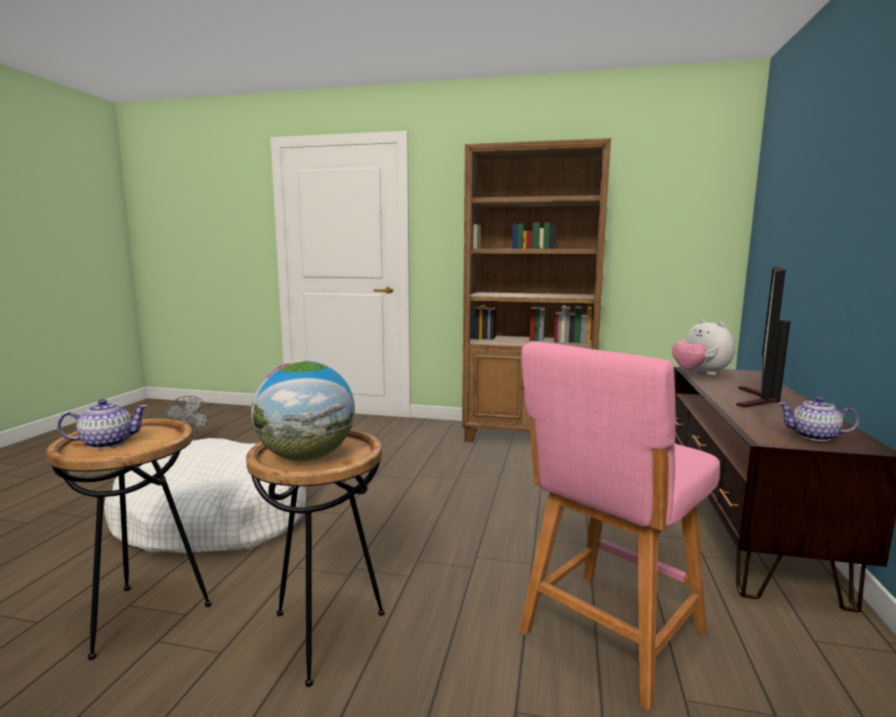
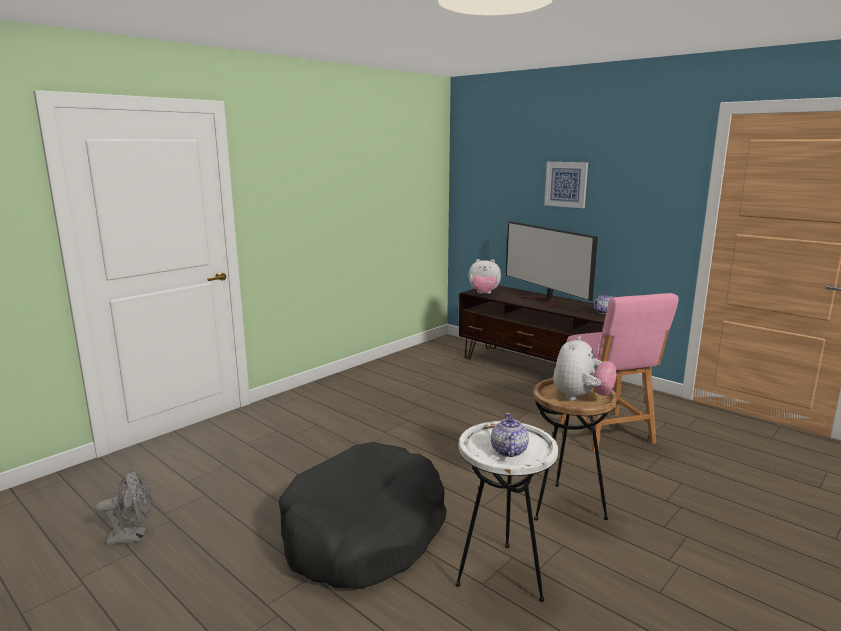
camera: 60 degrees left, 5 degrees up
brown side table [46,419,212,660] -> white side table [456,421,558,602]
white dog bed [104,438,306,554] -> black dog bed [279,442,447,589]
globe [251,360,355,461] -> plush toy [553,336,617,401]
brown bookcase [462,138,611,442] -> none
none -> picture [544,162,588,208]

